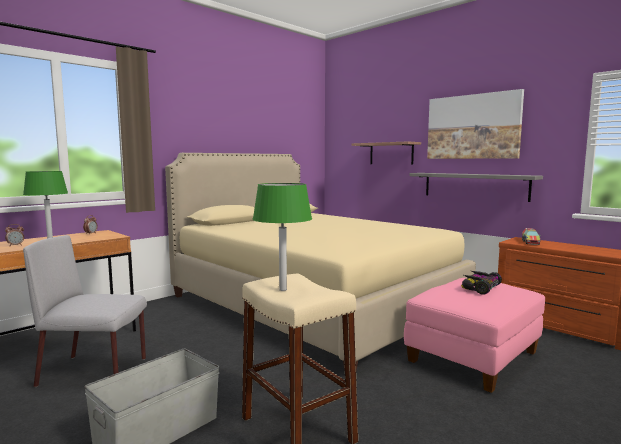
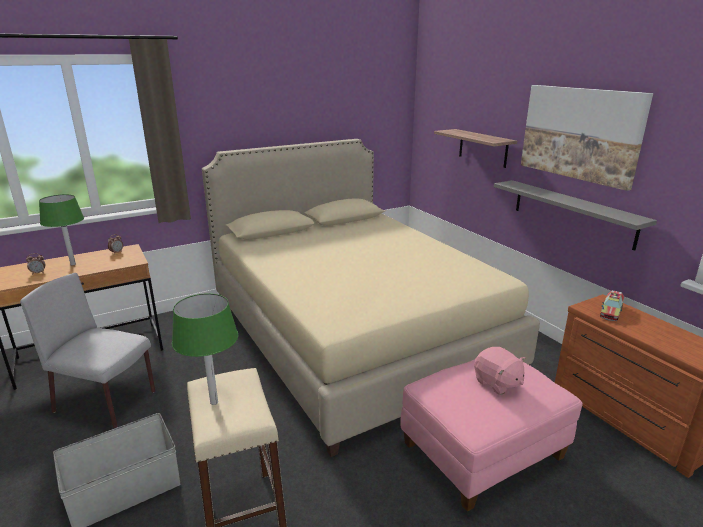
camera: 15 degrees right, 15 degrees up
toy car [461,271,502,295] -> pink plush toy [474,347,526,395]

